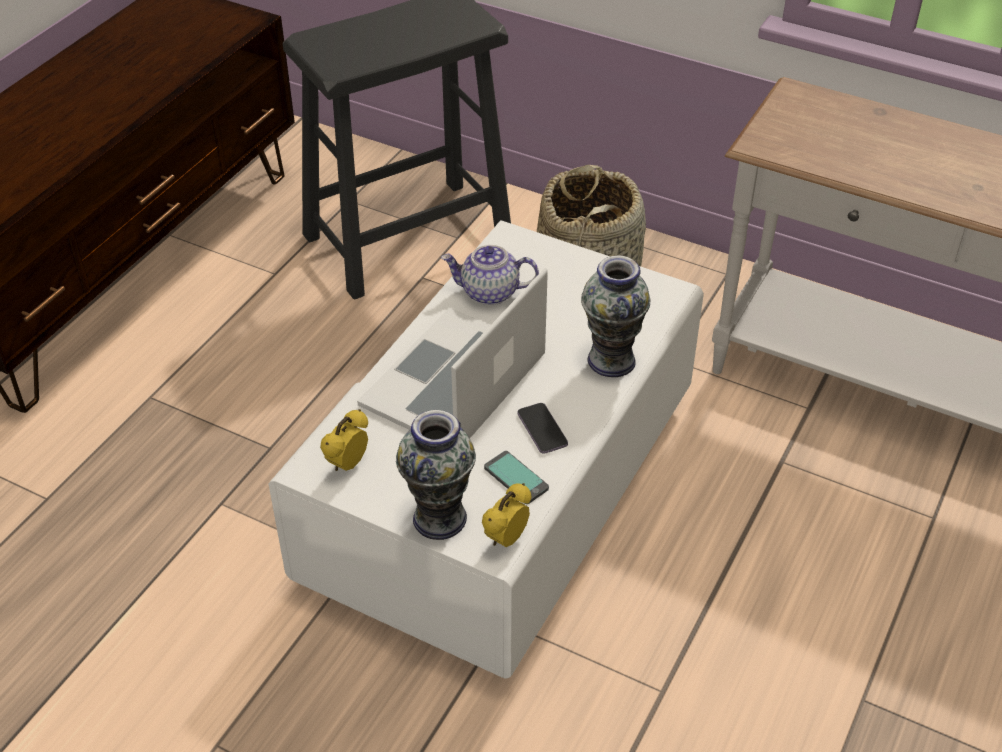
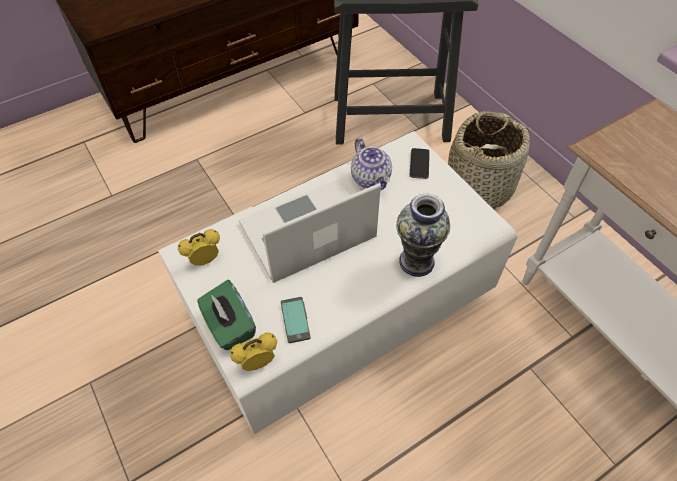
camera: 30 degrees right, 10 degrees up
vase [396,410,476,540] -> green tissue box [197,280,256,350]
teapot [441,245,539,305] -> teapot turned 150 degrees counterclockwise [351,138,392,191]
phone [518,403,568,453] -> phone moved to [410,148,430,179]

